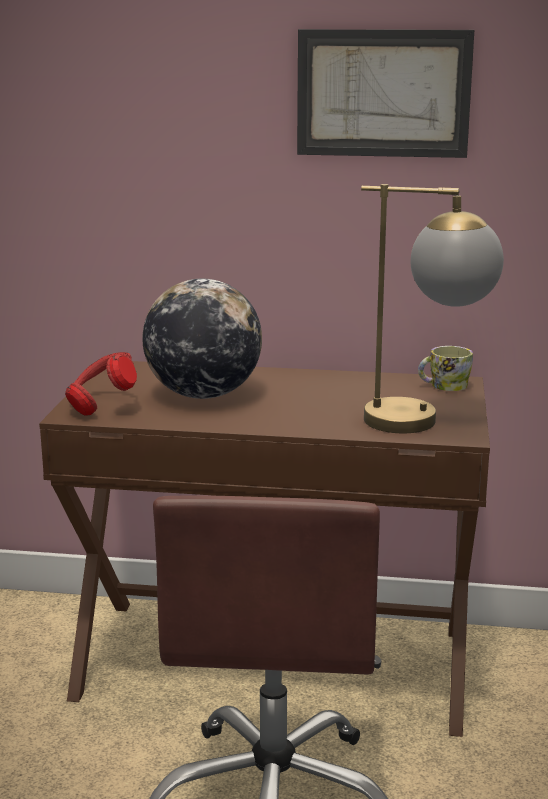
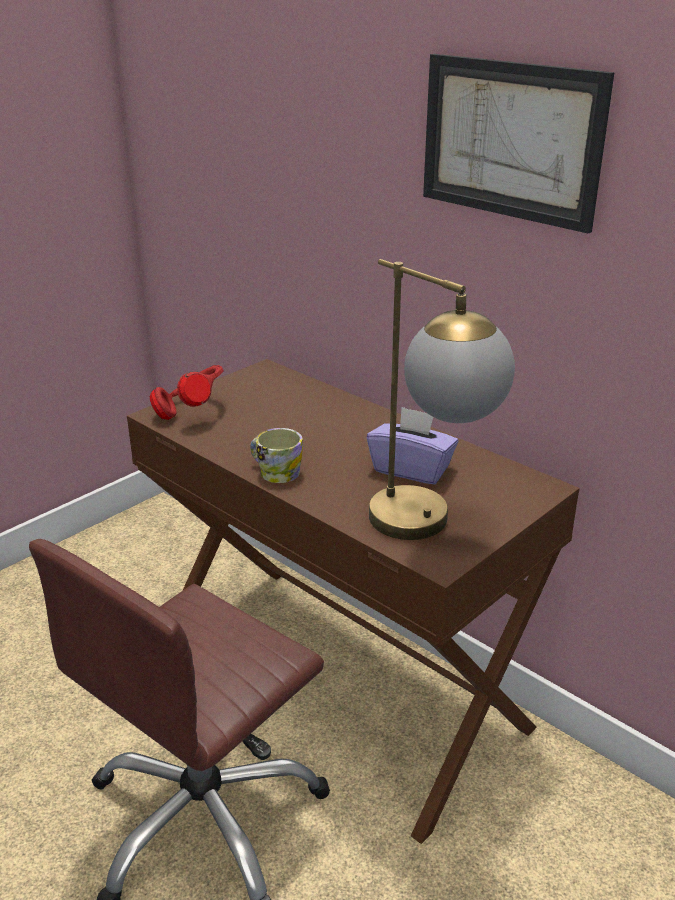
camera: 35 degrees right, 10 degrees up
globe [143,278,262,399] -> none
mug [418,346,473,391] -> mug moved to [250,428,303,483]
none -> purple tissue box [367,407,459,485]

